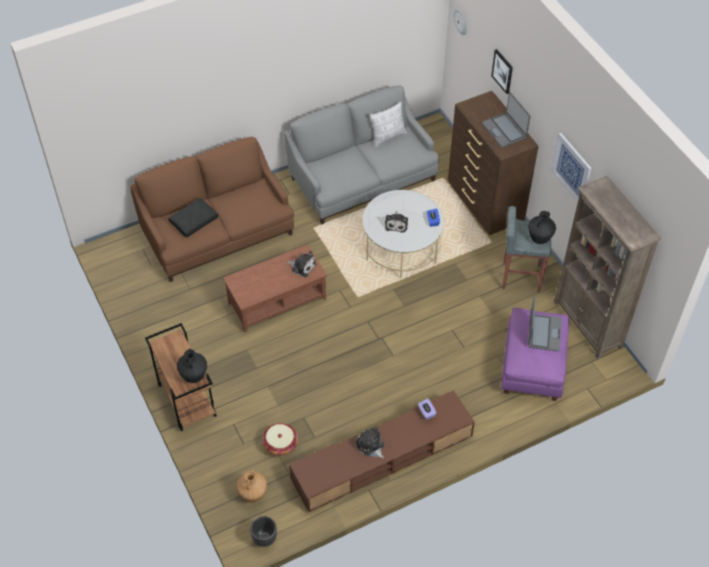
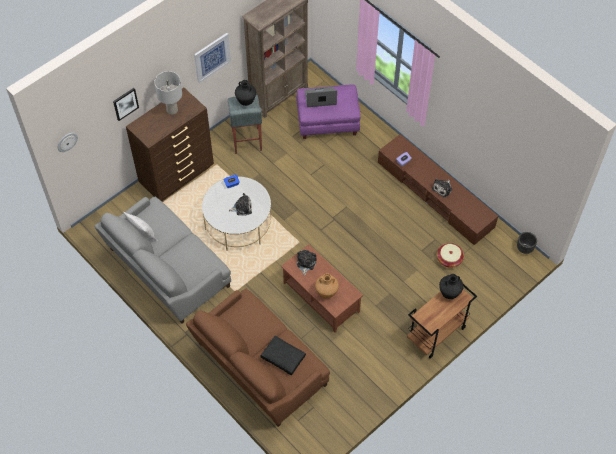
camera: 105 degrees left, 5 degrees up
brown vase [237,470,267,503] -> brown vase moved to [315,273,339,299]
laptop [482,92,531,147] -> grey table lamp [154,71,182,115]

